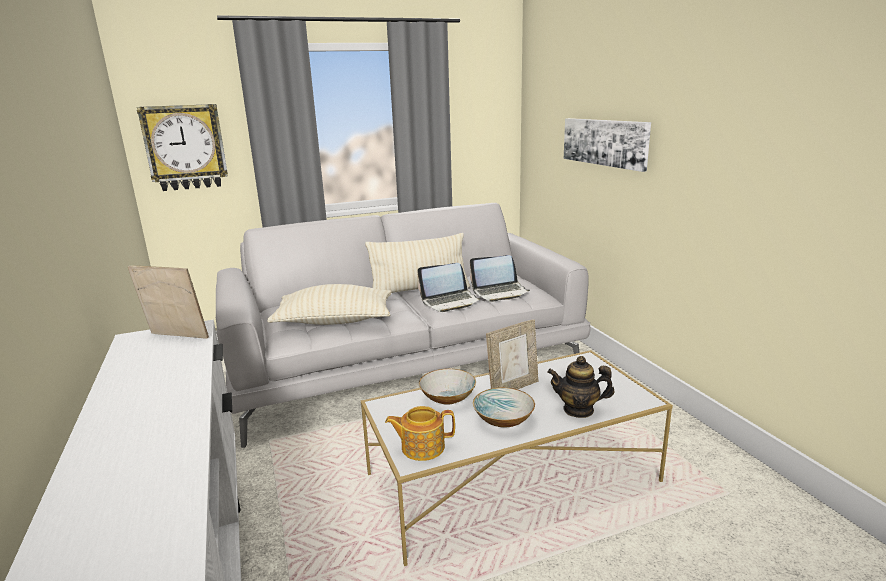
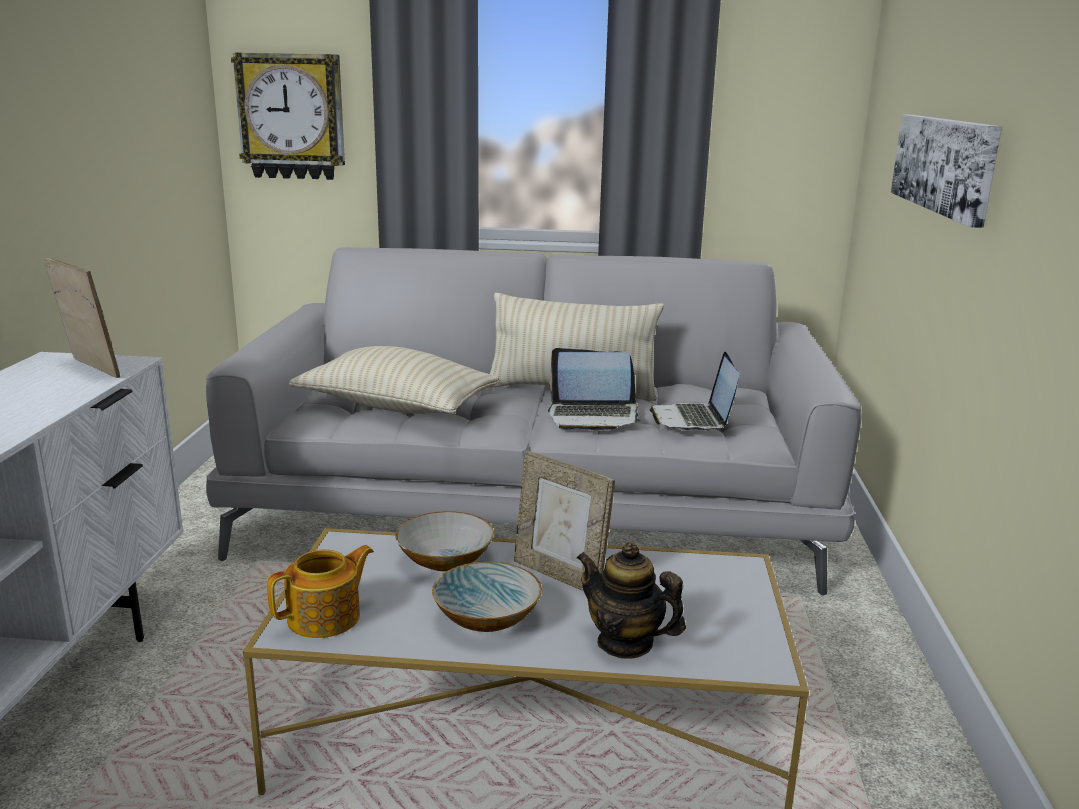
camera: 25 degrees right, 0 degrees up
teapot [385,406,455,461] -> teapot turned 120 degrees clockwise [267,545,374,638]
laptop [470,255,530,302] -> laptop turned 75 degrees clockwise [649,352,739,431]
picture frame [486,319,538,389] -> picture frame turned 45 degrees clockwise [514,451,615,591]

